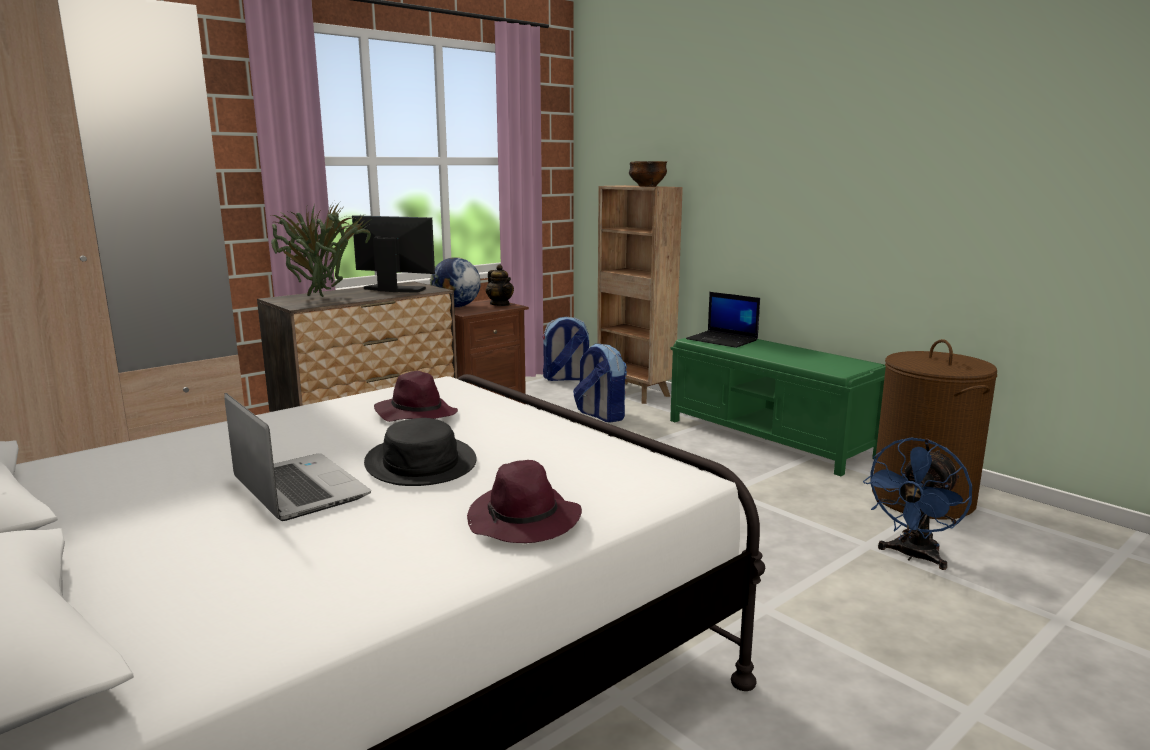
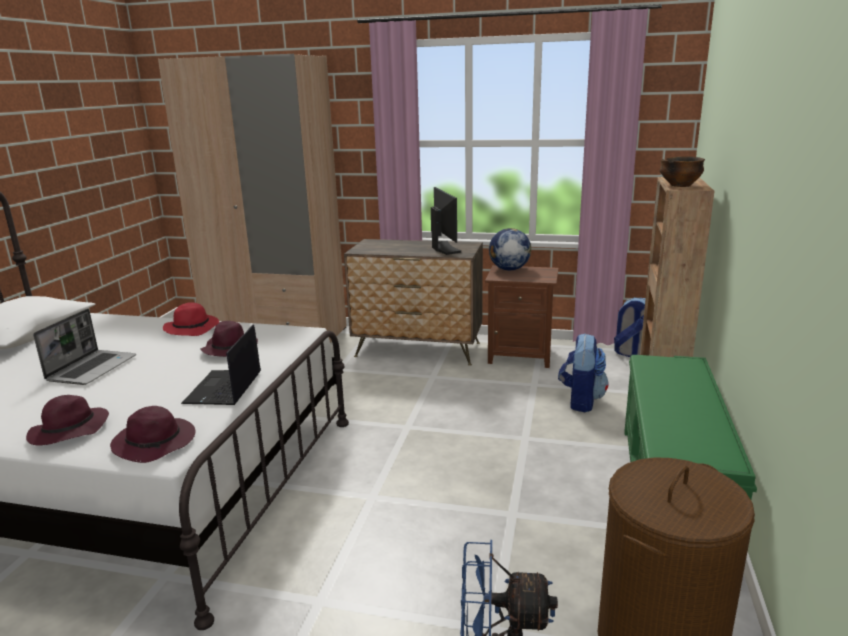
camera: 55 degrees right, 5 degrees up
potted plant [270,202,371,297] -> none
black hat [364,418,477,486] -> none
teapot [486,265,514,306] -> none
laptop [686,292,760,348] -> laptop moved to [181,324,261,405]
none -> purple hat [110,406,195,463]
none -> red hat [163,302,219,336]

